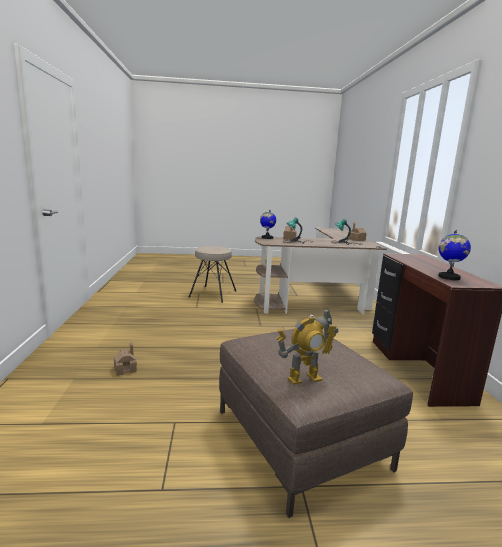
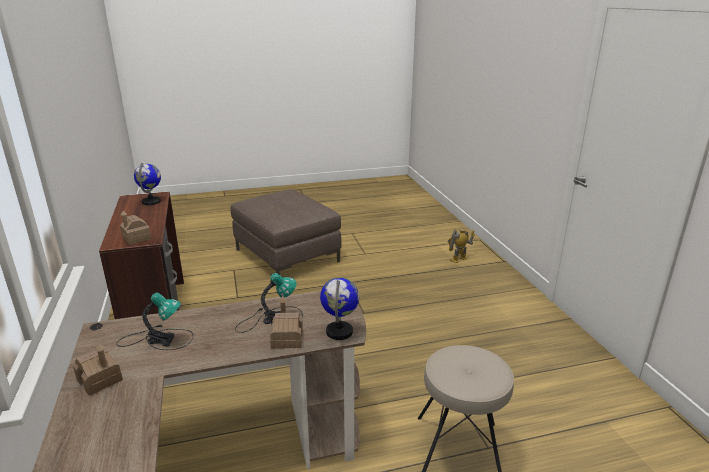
camera: 170 degrees right, 10 degrees up
toy house [114,341,137,376] -> toy house moved to [120,211,152,245]
toy robot [276,308,339,385] -> toy robot moved to [448,229,475,263]

